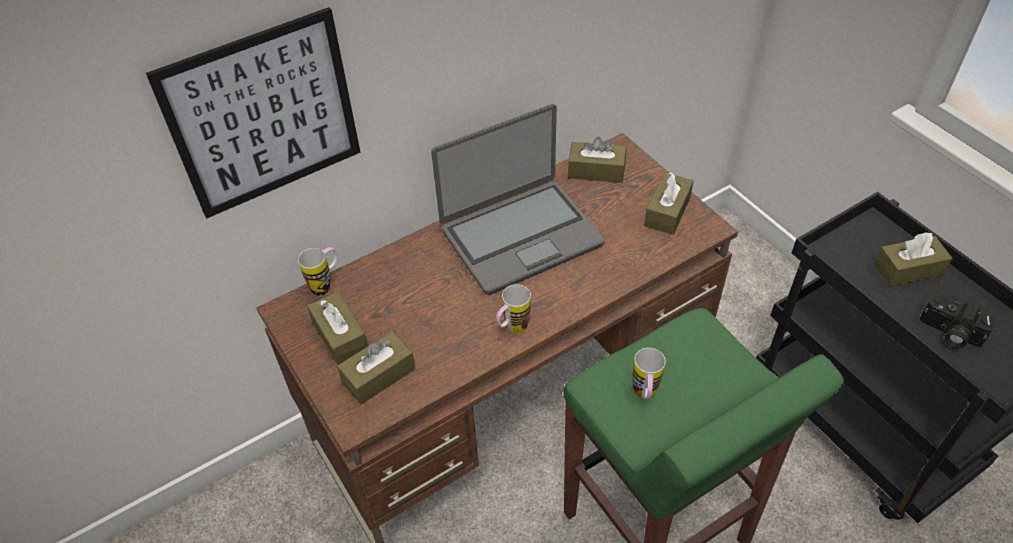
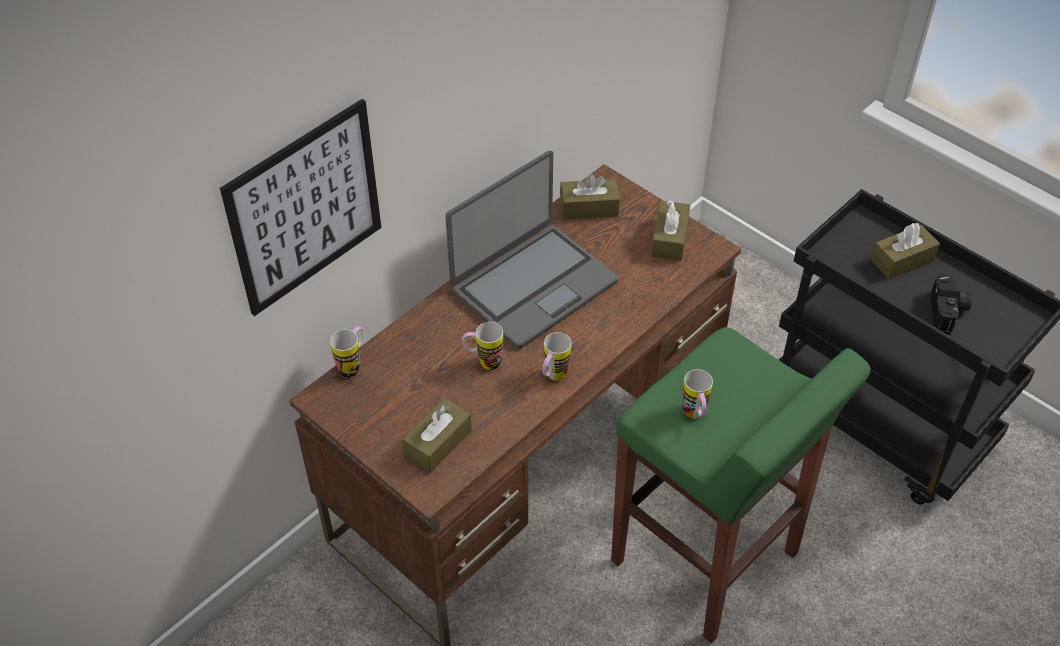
camera: 15 degrees left, 0 degrees up
brown tissue box [307,292,368,365] -> none
camera [919,293,996,348] -> camera turned 105 degrees counterclockwise [930,274,972,335]
none -> mug [462,322,503,370]

